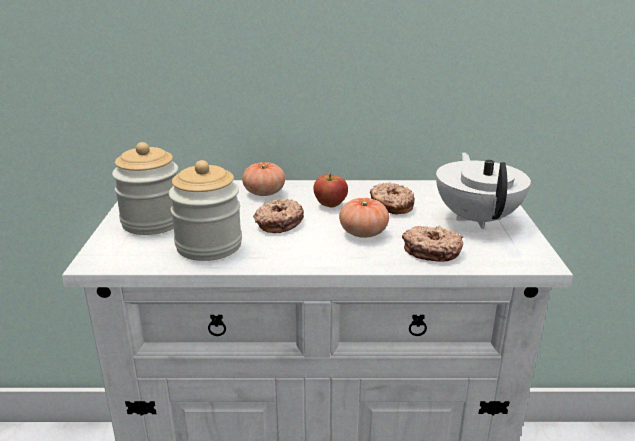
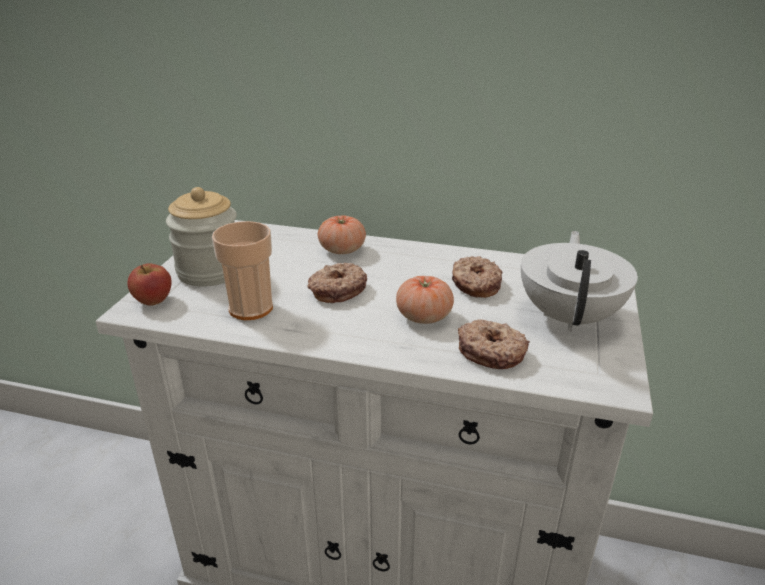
camera: 15 degrees right, 5 degrees up
jar [169,160,242,261] -> cup [212,221,273,320]
apple [313,173,348,208] -> apple moved to [128,263,172,306]

